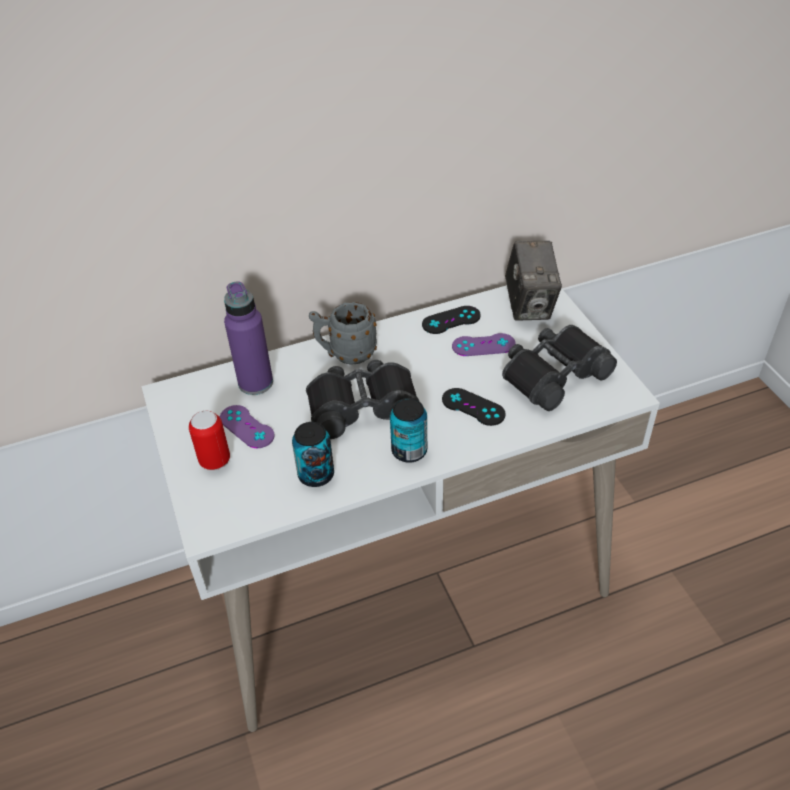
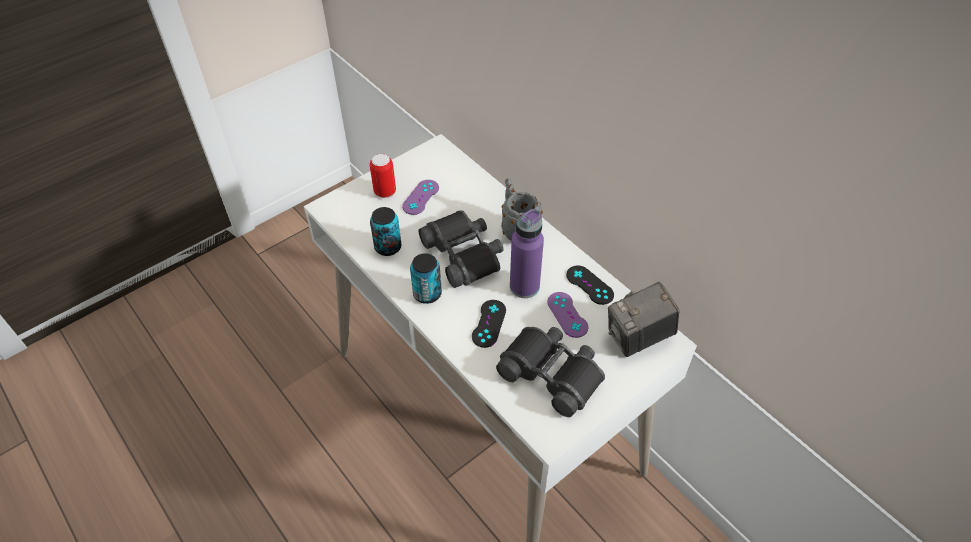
camera: 70 degrees right, 5 degrees up
purple bottle [224,281,273,395] -> purple bottle moved to [510,209,544,298]

